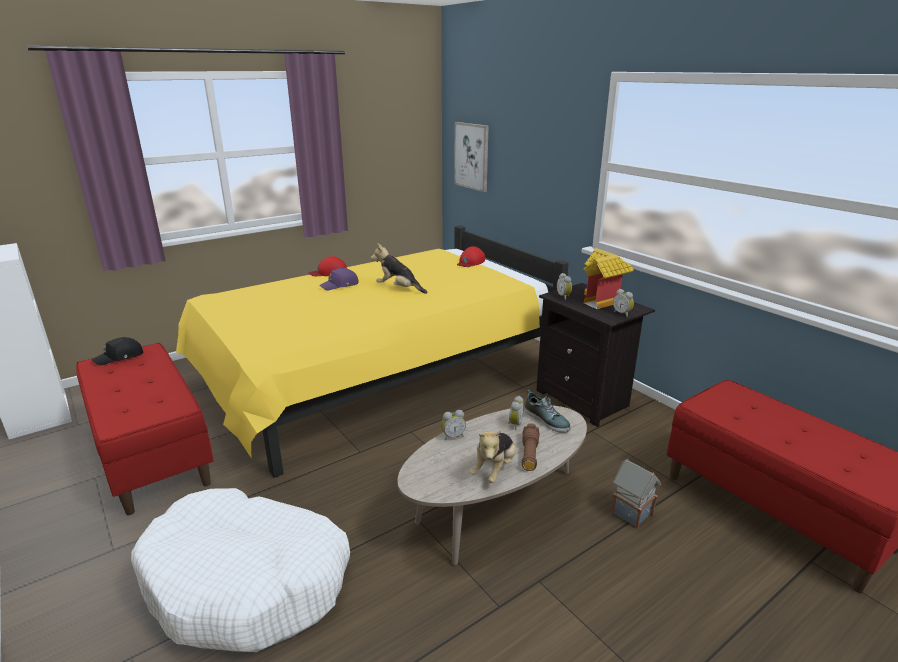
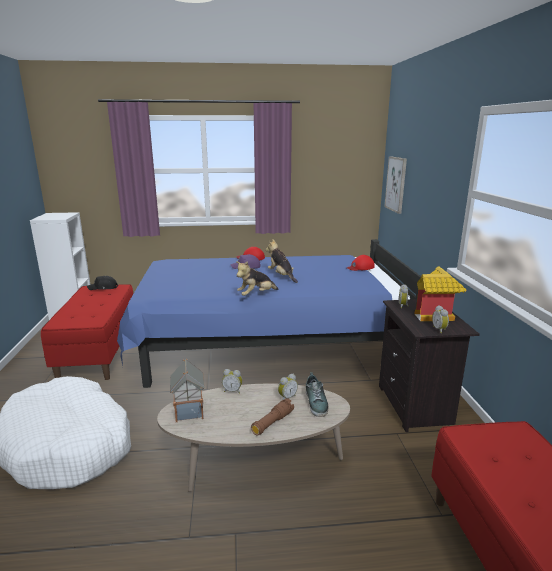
camera: 30 degrees right, 5 degrees down
yellow bed [176,225,569,478] -> blue bed [117,239,421,388]
plush toy [469,430,516,483] -> plush toy moved to [236,261,278,296]
toy house [611,459,661,529] -> toy house moved to [170,359,204,422]

